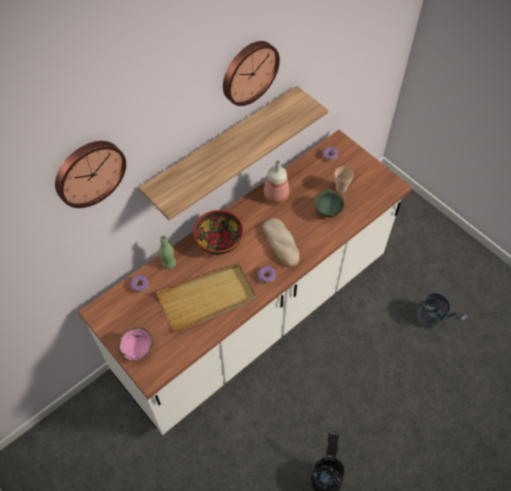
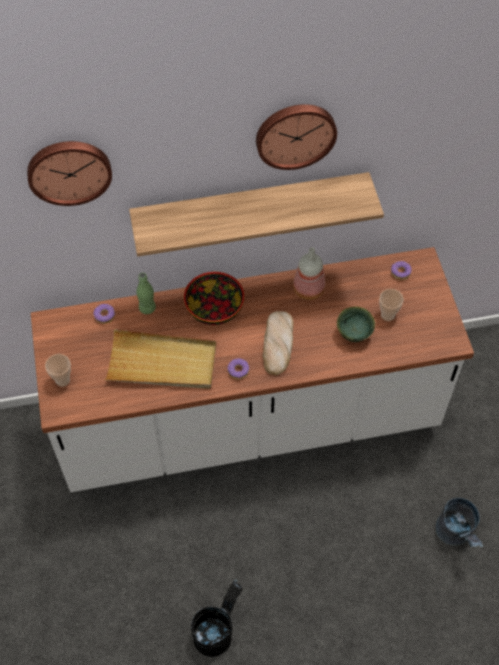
camera: 30 degrees right, 0 degrees up
pink bowl [118,327,153,361] -> cup [45,354,71,387]

